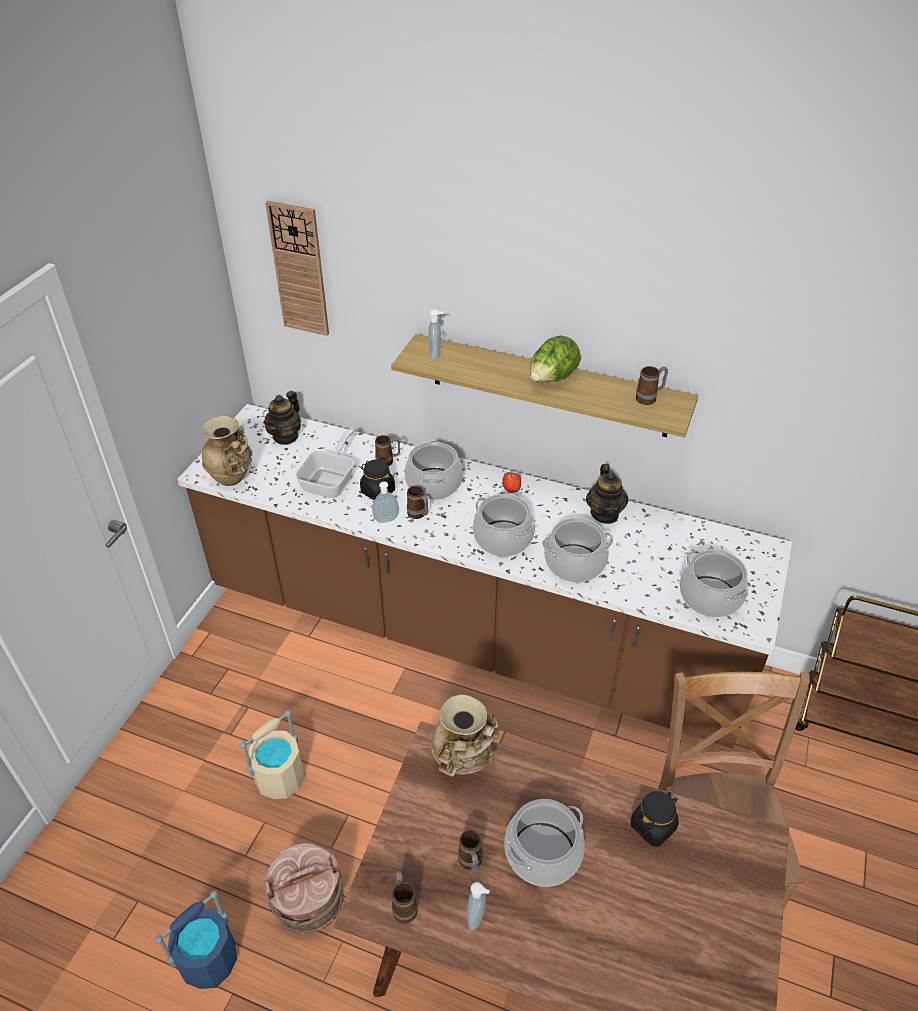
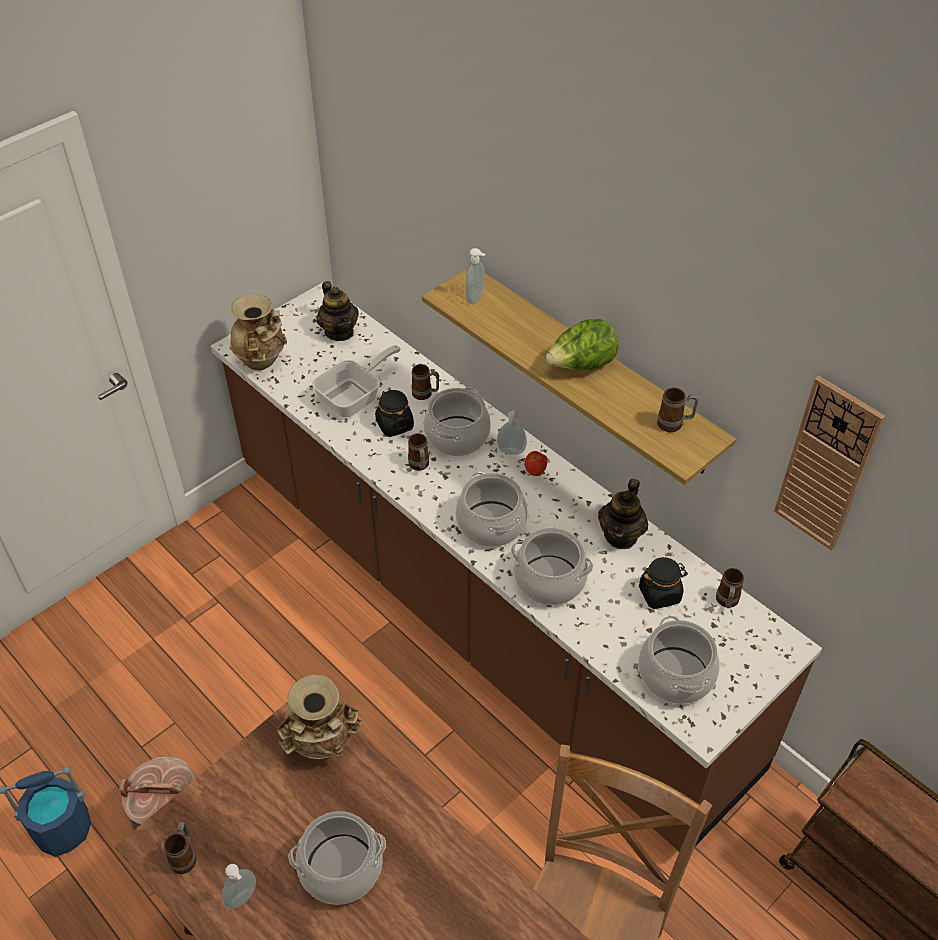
camera: 25 degrees right, 5 degrees up
beige bucket [240,710,305,799] -> none
teapot [263,391,301,445] -> teapot turned 75 degrees counterclockwise [316,281,359,341]
wall clock [265,200,329,336] -> wall clock moved to [774,376,885,551]
soap dispenser [372,481,399,523] -> soap dispenser moved to [497,411,527,455]
mug [458,830,483,874] -> mug moved to [716,568,744,608]
black jar [631,791,679,847] -> black jar moved to [639,557,688,609]

